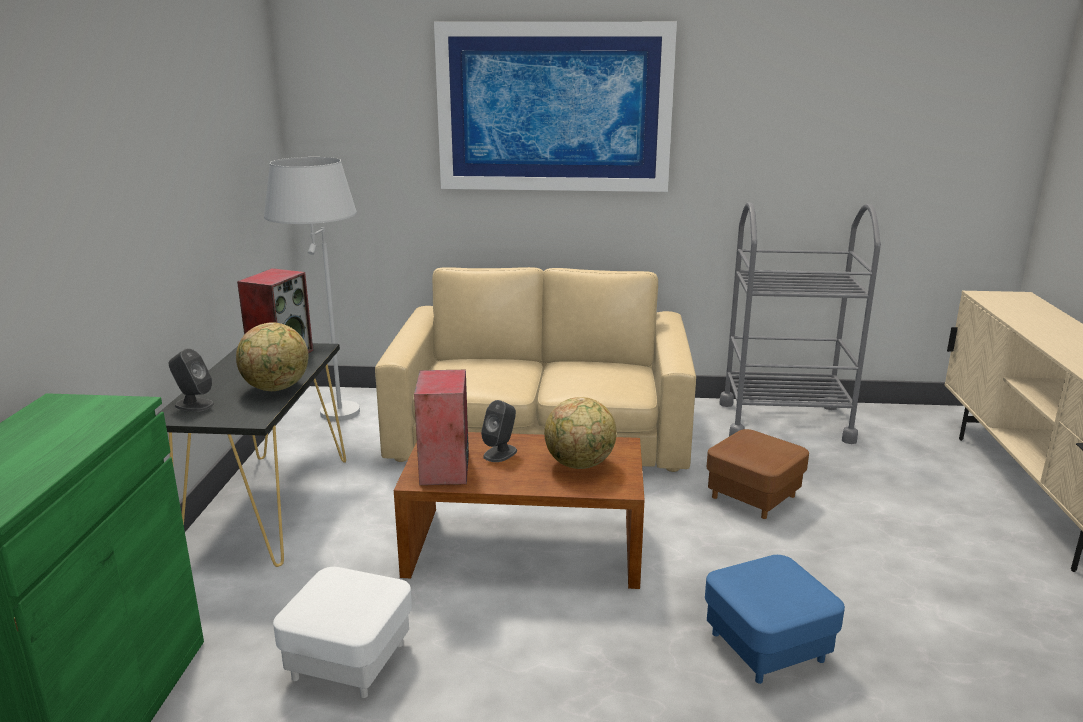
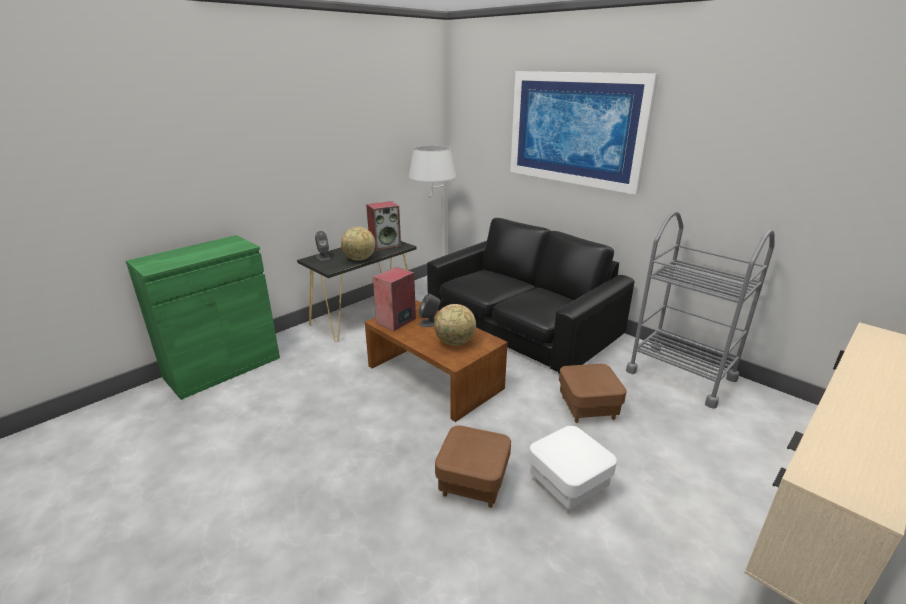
camera: 40 degrees right, 5 degrees up
white ottoman [273,567,412,698] -> white ottoman moved to [529,426,617,513]
beige sofa [375,267,696,472] -> black sofa [427,218,635,373]
blue ottoman [705,555,845,684] -> brown ottoman [435,425,511,508]

